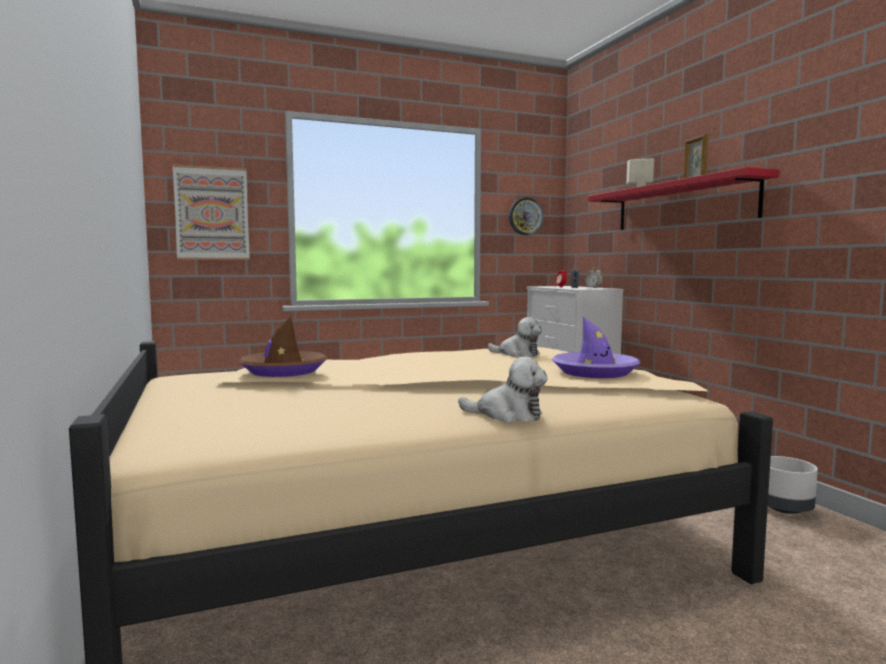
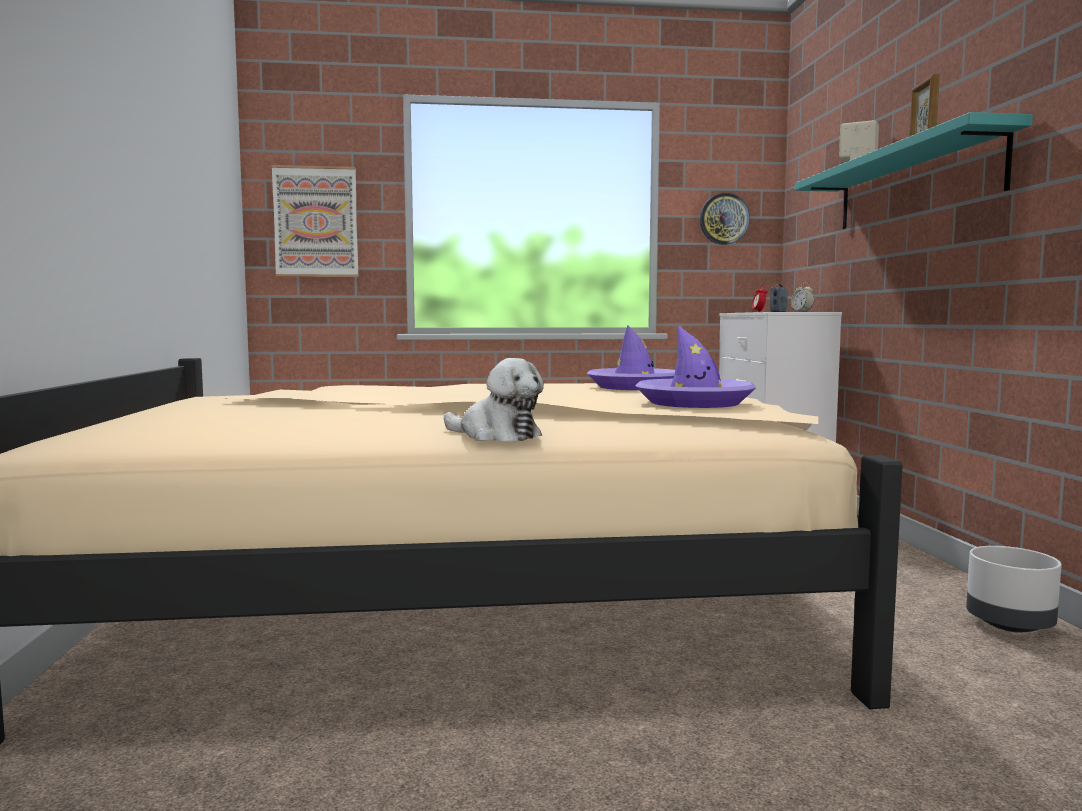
camera: 15 degrees right, 0 degrees up
brown hat [238,316,327,377] -> none
plush toy [488,317,542,357] -> purple hat [587,325,675,390]
red shelf [588,167,779,230] -> turquoise shelf [795,112,1033,229]

